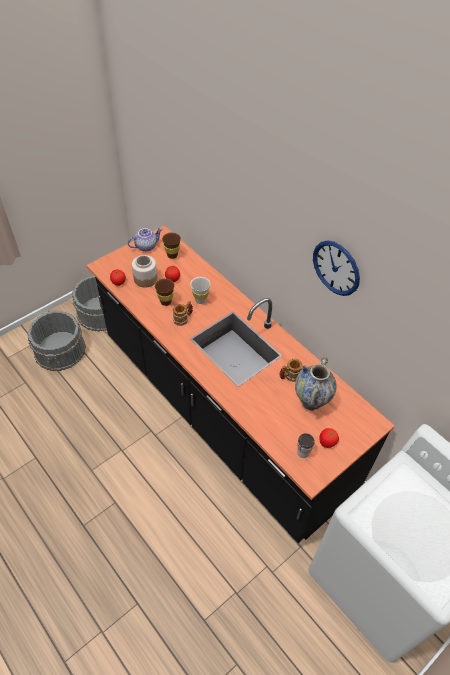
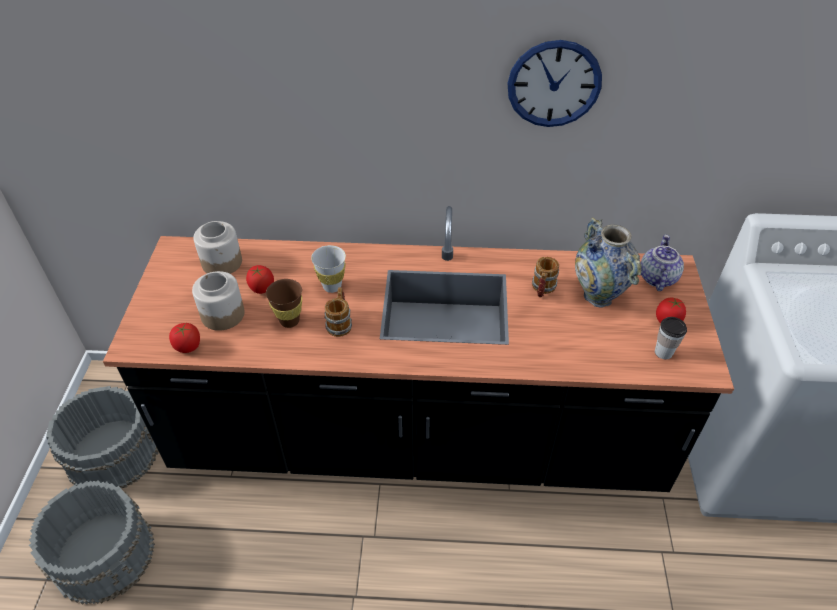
camera: 45 degrees left, 5 degrees down
teapot [128,228,162,252] -> teapot moved to [641,234,684,291]
brown cup [162,232,181,259] -> jar [193,221,242,274]

